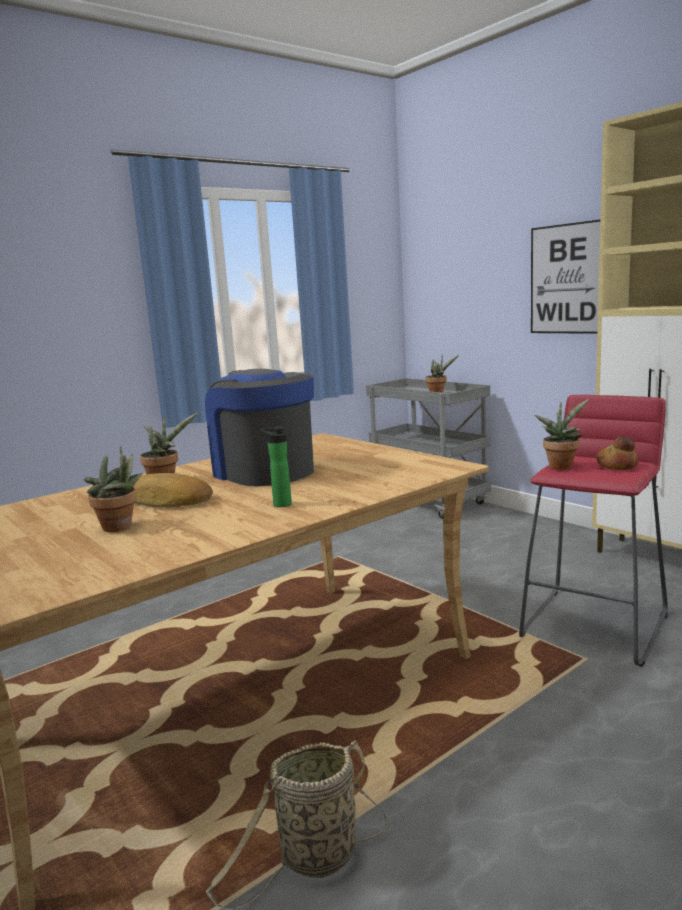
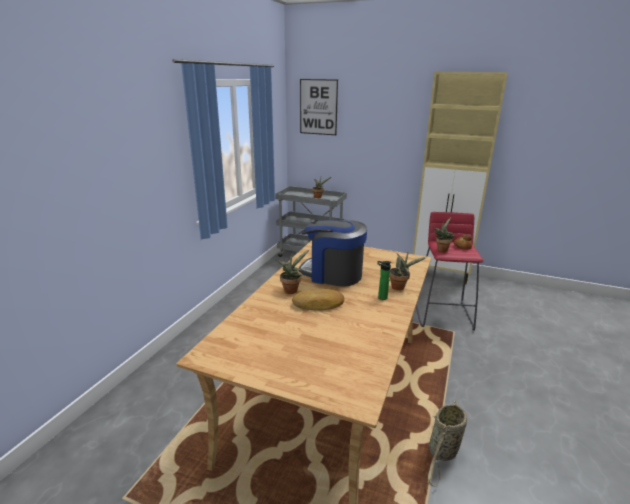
camera: 30 degrees left, 10 degrees up
potted plant [84,446,143,532] -> potted plant moved to [389,253,426,290]
picture [531,219,600,334] -> picture moved to [300,79,338,135]

